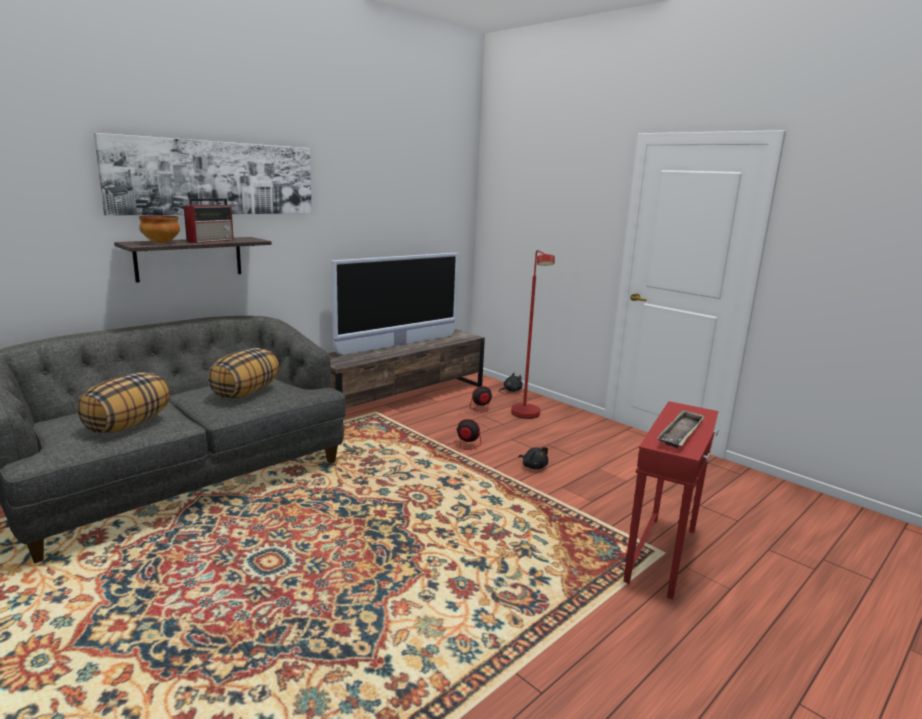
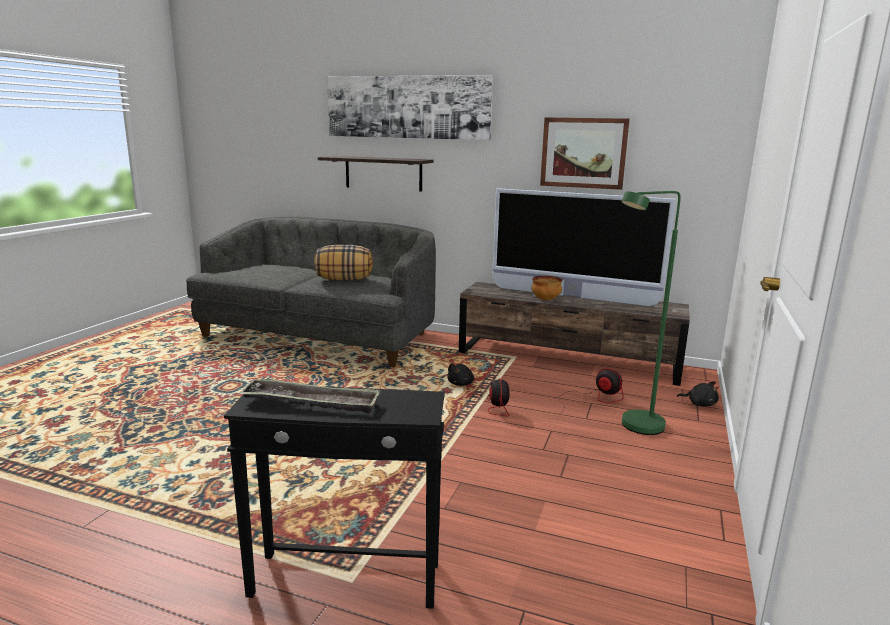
camera: 65 degrees right, 0 degrees up
pillow [77,372,170,433] -> none
bowl [139,215,180,243] -> bowl moved to [531,276,562,301]
radio [184,198,234,243] -> none
red floor lamp [511,250,555,419] -> green floor lamp [621,191,681,435]
black plush toy [519,447,548,469] -> black plush toy moved to [447,363,474,386]
red side table [623,401,718,599] -> black side table [224,387,445,609]
none -> picture [540,117,630,190]

